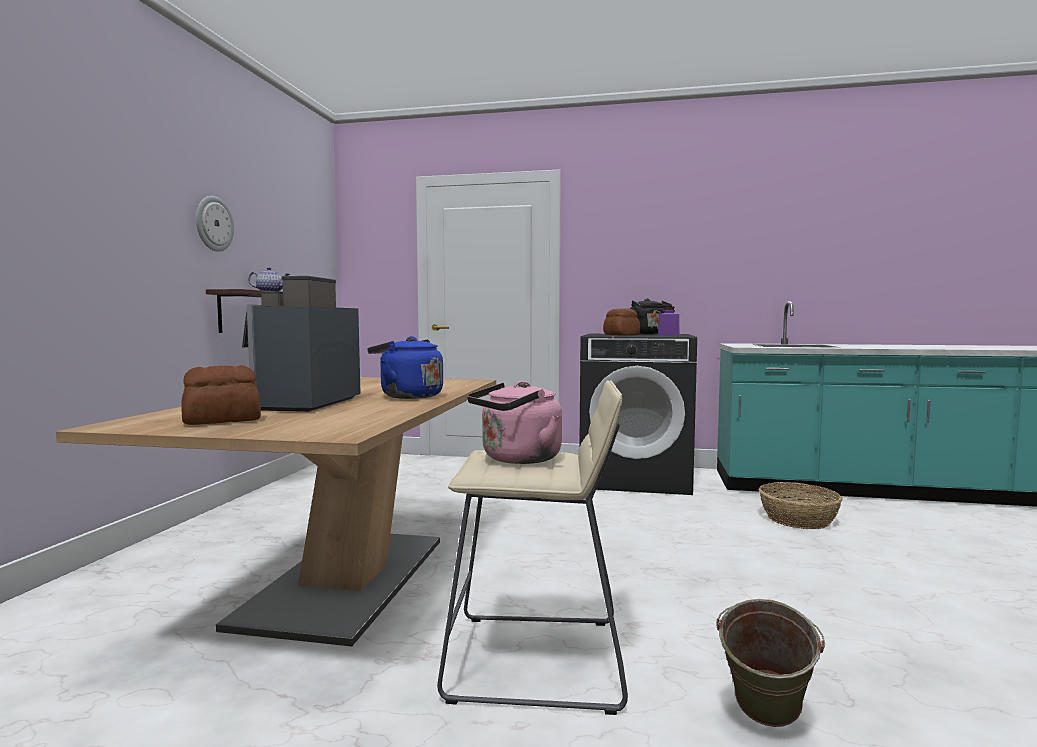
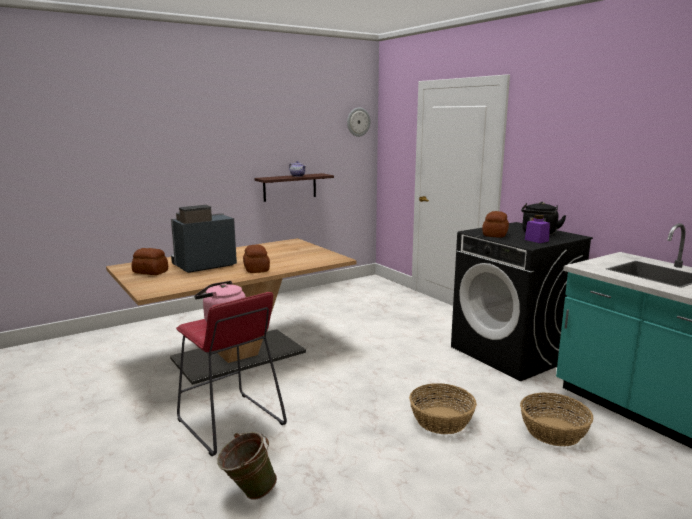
camera: 45 degrees right, 10 degrees up
wall clock [196,196,234,252] -> wall clock moved to [347,108,370,137]
blue kettle [367,336,443,399] -> bread [243,245,270,273]
beige stool [437,380,628,715] -> red stool [176,292,287,456]
none -> basket [409,383,477,434]

